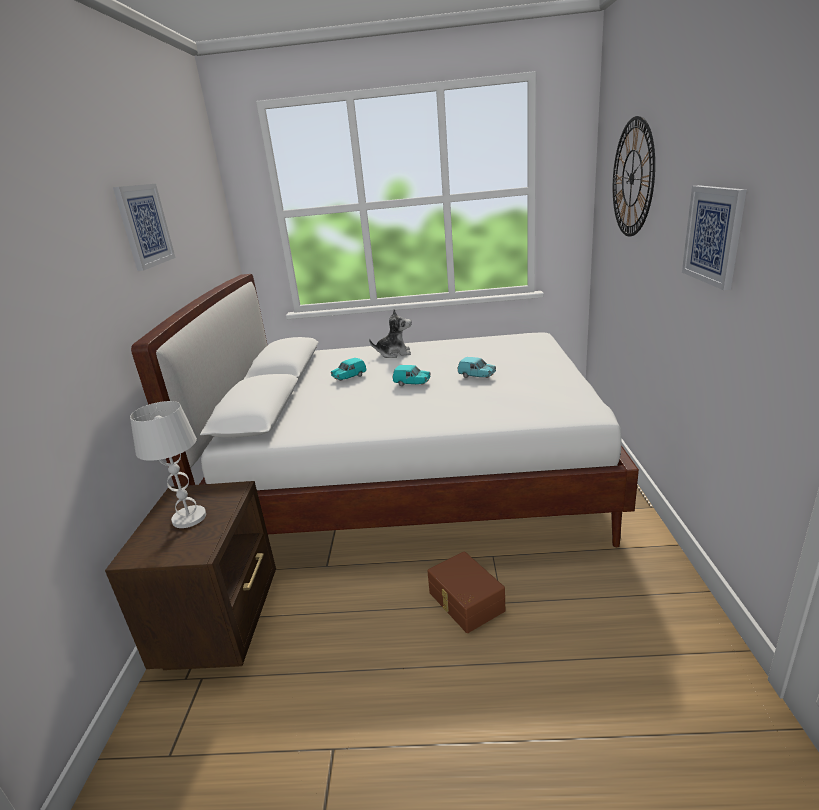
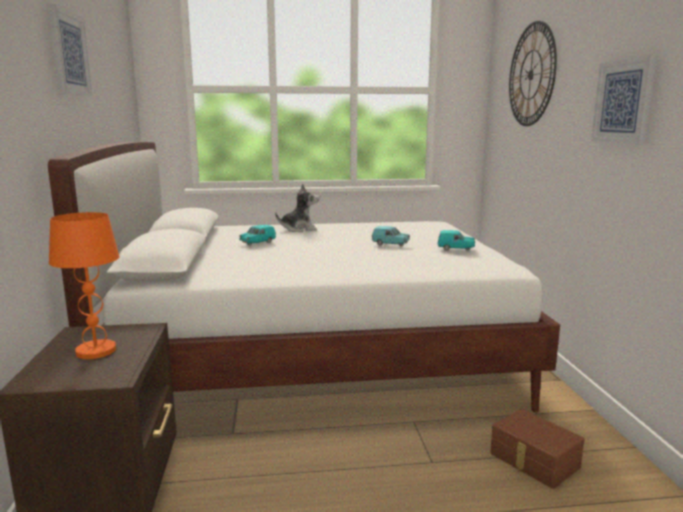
camera: 10 degrees left, 10 degrees down
white table lamp [130,401,206,528] -> orange table lamp [49,212,119,359]
turquoise toy car [392,365,431,386] -> turquoise toy car moved to [438,230,475,251]
brown storage box [427,551,505,633] -> brown storage box moved to [490,409,584,489]

